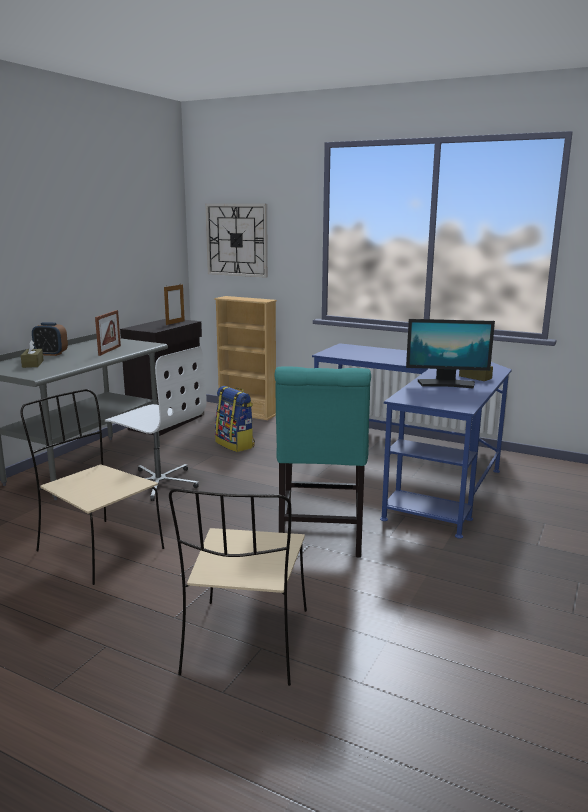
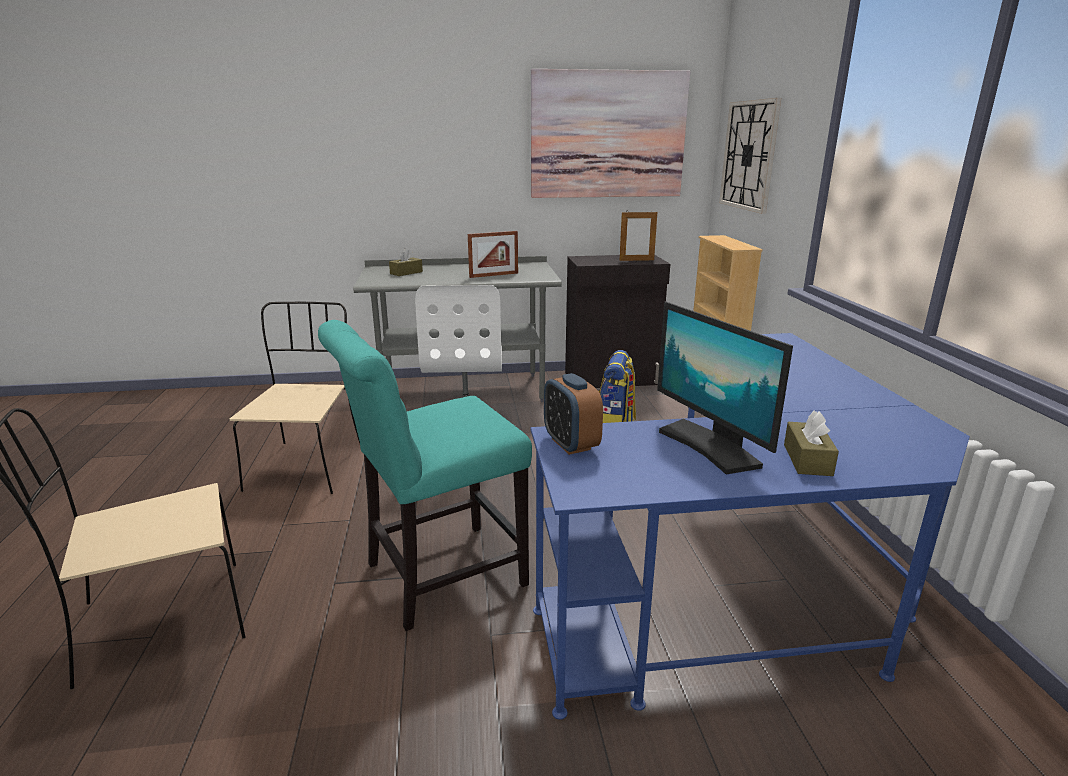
camera: 55 degrees right, 5 degrees up
alarm clock [32,322,68,356] -> alarm clock moved to [544,373,603,455]
none -> picture [531,69,691,198]

